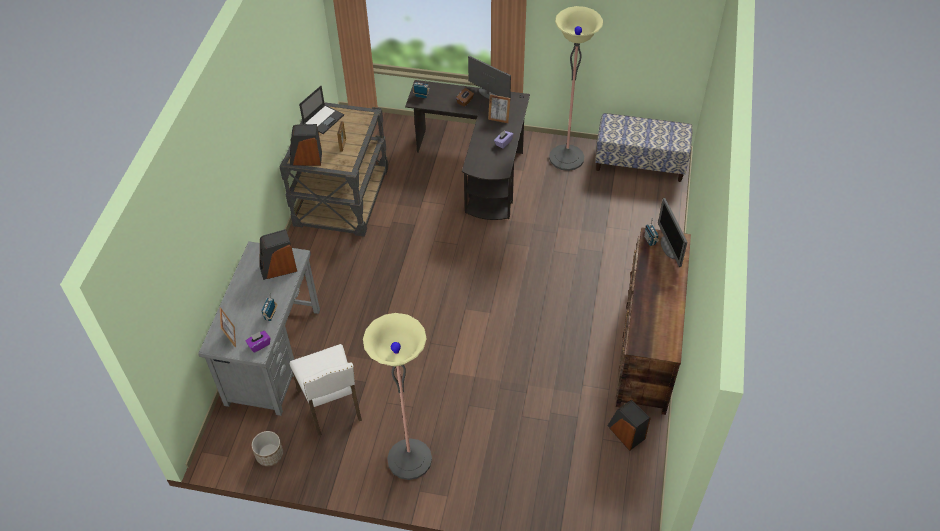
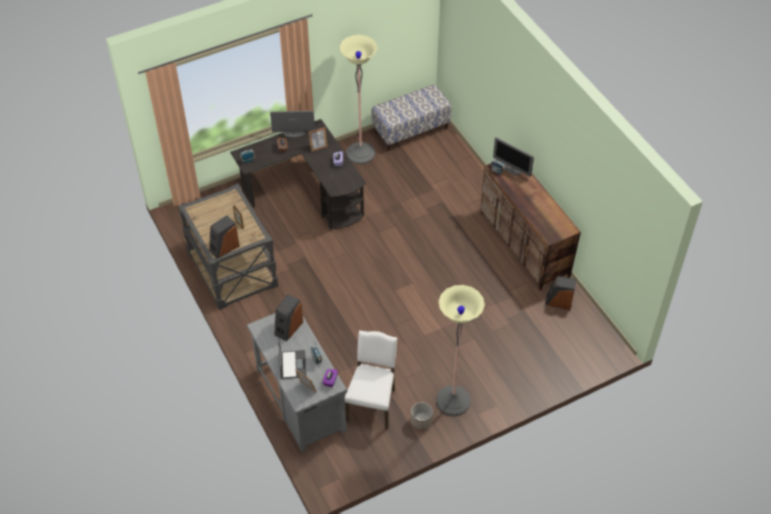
camera: 40 degrees left, 0 degrees up
planter [252,431,283,466] -> planter moved to [411,402,433,430]
white chair [290,344,362,436] -> white chair turned 105 degrees counterclockwise [345,330,397,429]
laptop [299,86,344,134] -> laptop moved to [279,339,306,379]

